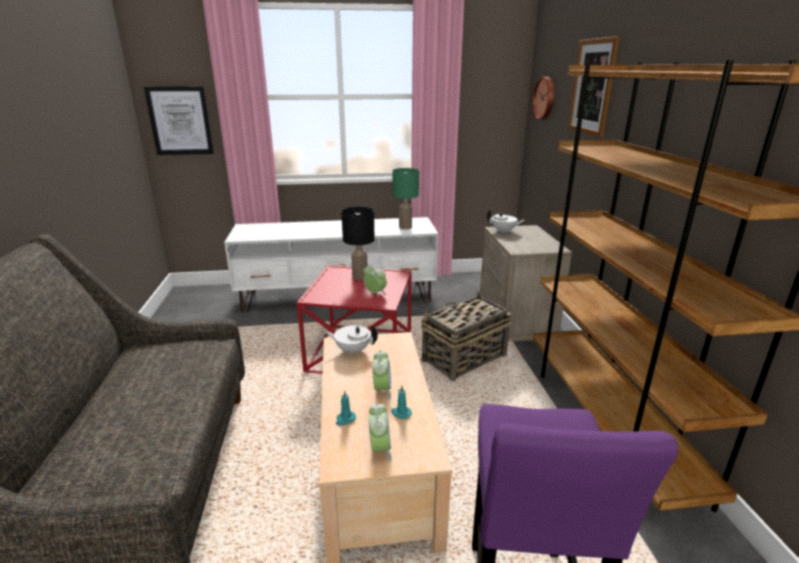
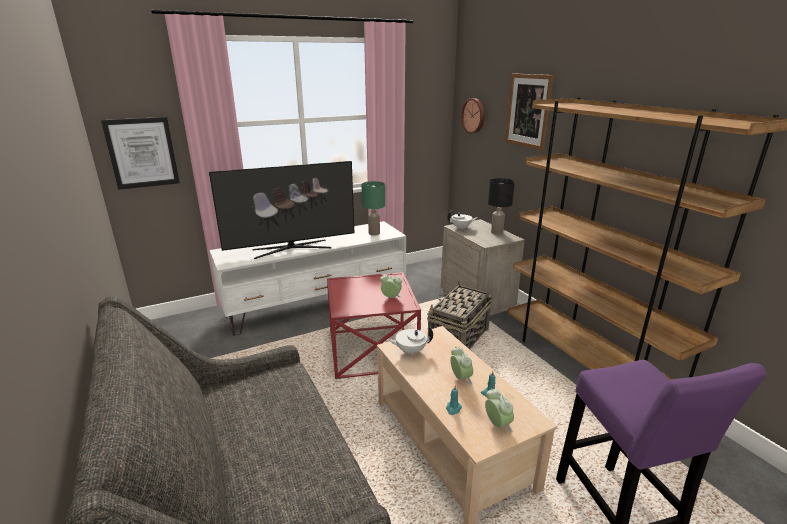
camera: 20 degrees left, 0 degrees up
black table lamp [341,207,375,280] -> black table lamp moved to [488,178,515,235]
none -> television [209,161,354,259]

